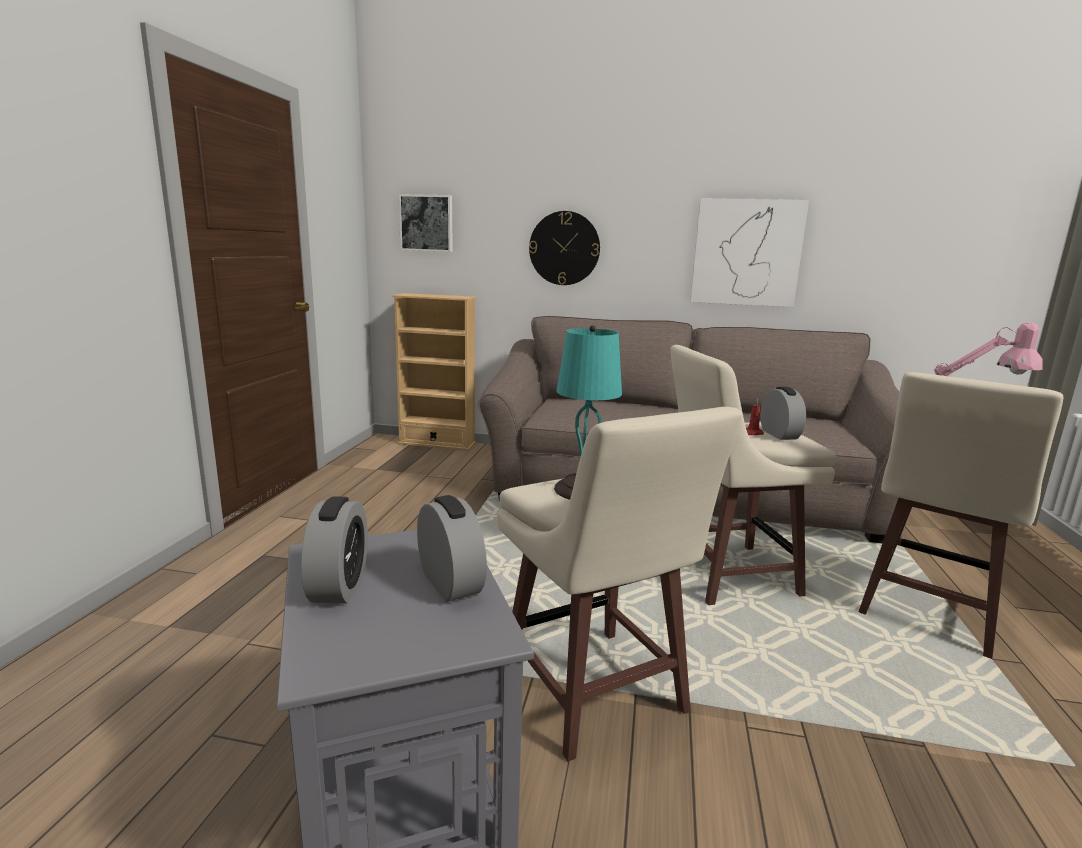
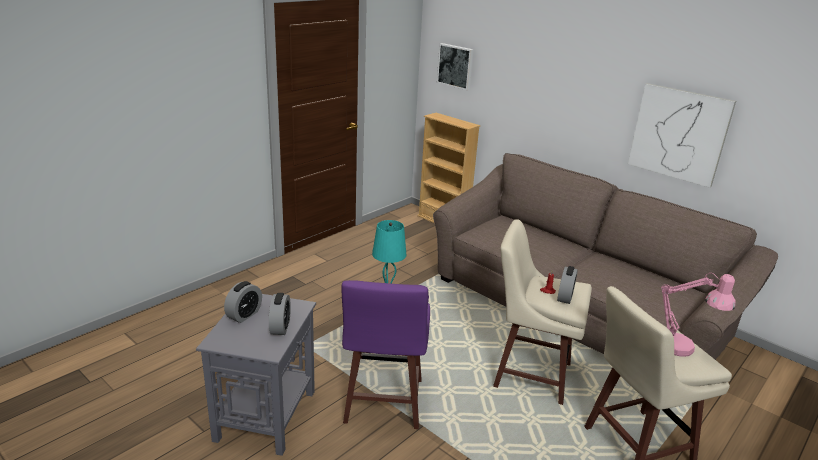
camera: 30 degrees right, 10 degrees up
beige stool [497,407,742,762] -> purple stool [342,280,430,429]
wall clock [529,211,600,285] -> none

